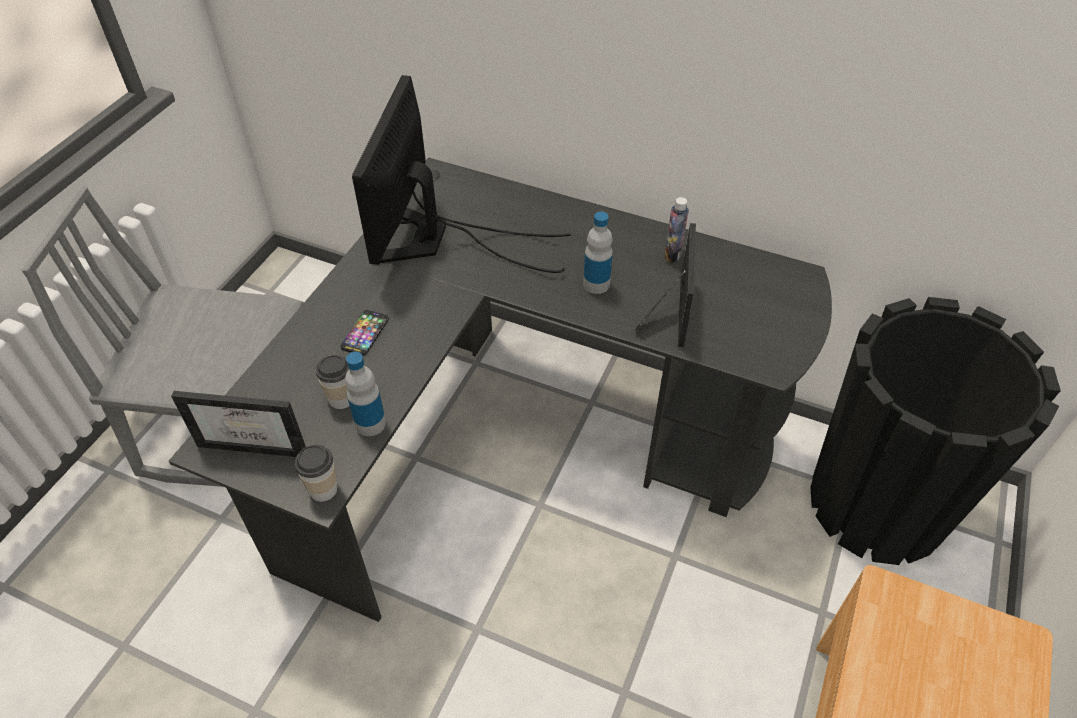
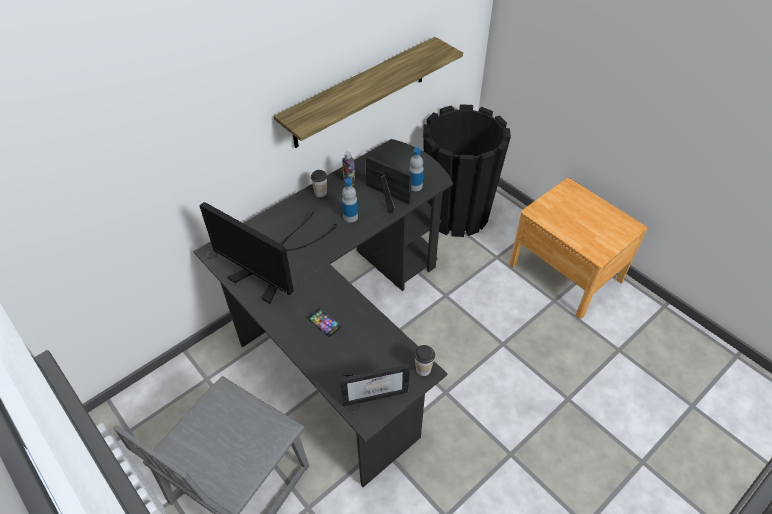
camera: 65 degrees left, 0 degrees up
picture frame [171,391,306,457] -> picture frame turned 45 degrees clockwise [340,364,410,407]
cup [315,355,349,409] -> cup moved to [311,170,327,197]
bottle [345,352,386,436] -> bottle moved to [409,148,424,191]
none -> shelf [274,37,463,148]

